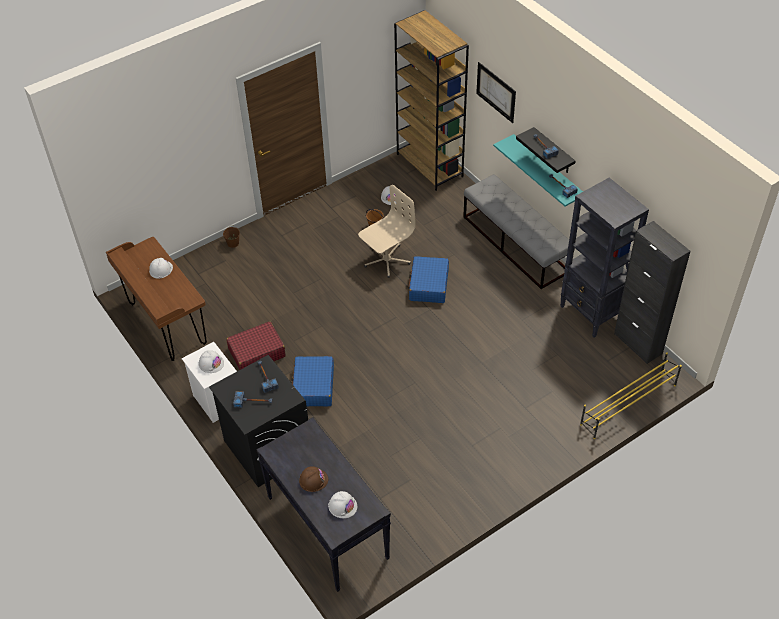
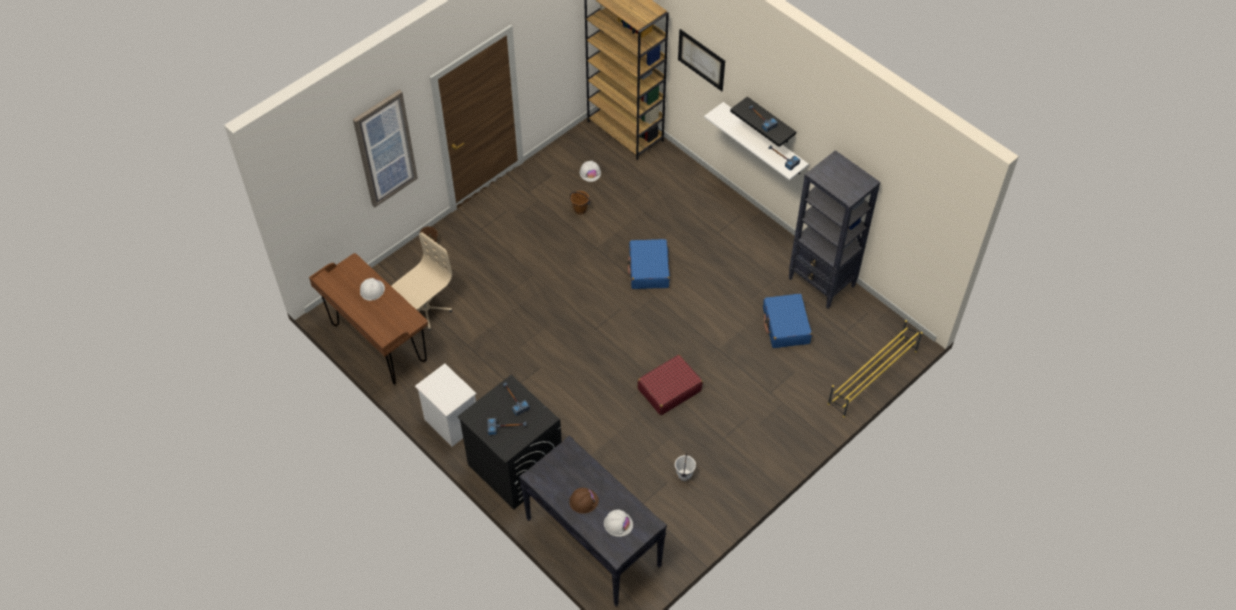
camera: 10 degrees left, 5 degrees up
white hard hat [198,350,224,373] -> none
red suitcase [226,321,286,370] -> red suitcase moved to [637,355,703,415]
blue suitcase [291,356,334,406] -> blue suitcase moved to [763,294,812,348]
beige office chair [358,185,416,278] -> beige office chair moved to [391,232,452,330]
grey bench [463,174,575,289] -> none
turquoise shelf [493,134,583,207] -> white shelf [704,102,809,180]
black cabinet [614,221,691,364] -> none
none -> picture [353,90,418,208]
none -> white bucket [675,453,696,481]

